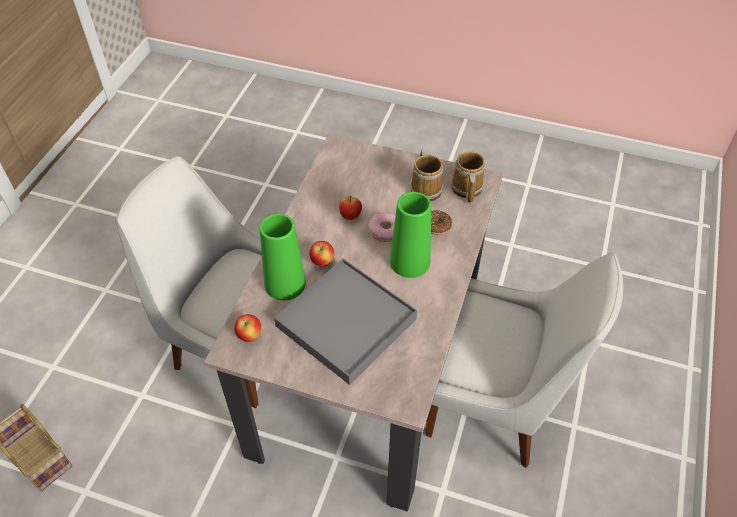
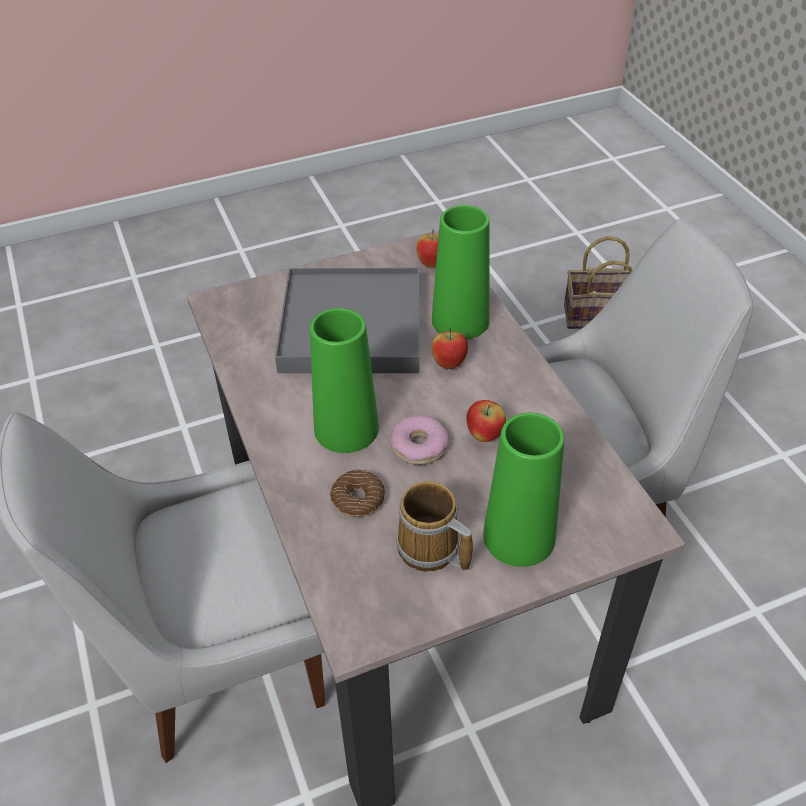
camera: 140 degrees right, 5 degrees down
mug [451,151,485,203] -> none
none -> green vase [483,413,564,567]

